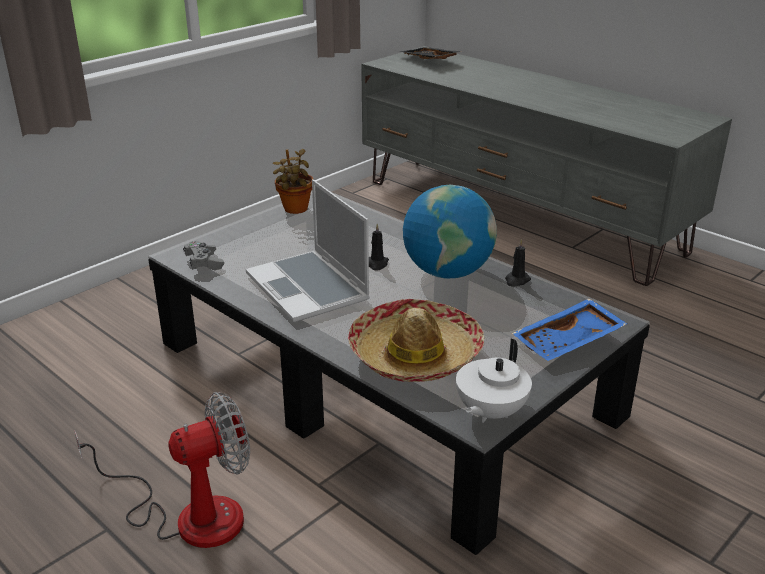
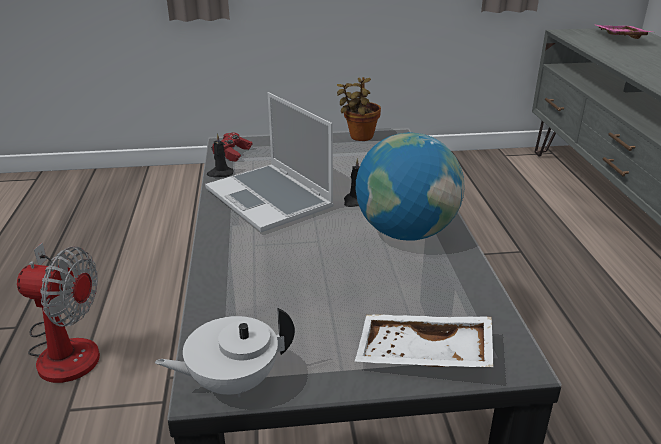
camera: 40 degrees right, 0 degrees up
grey game controller [183,241,224,270] -> red game controller [211,133,252,162]
laptop [246,180,370,322] -> laptop turned 45 degrees counterclockwise [205,92,334,232]
hat [348,299,484,382] -> none
black tray [400,47,463,59] -> pink tray [594,24,652,39]
black candle [505,239,531,287] -> black candle moved to [207,134,233,177]
blue tray [512,299,627,361] -> white tray [355,314,493,367]

